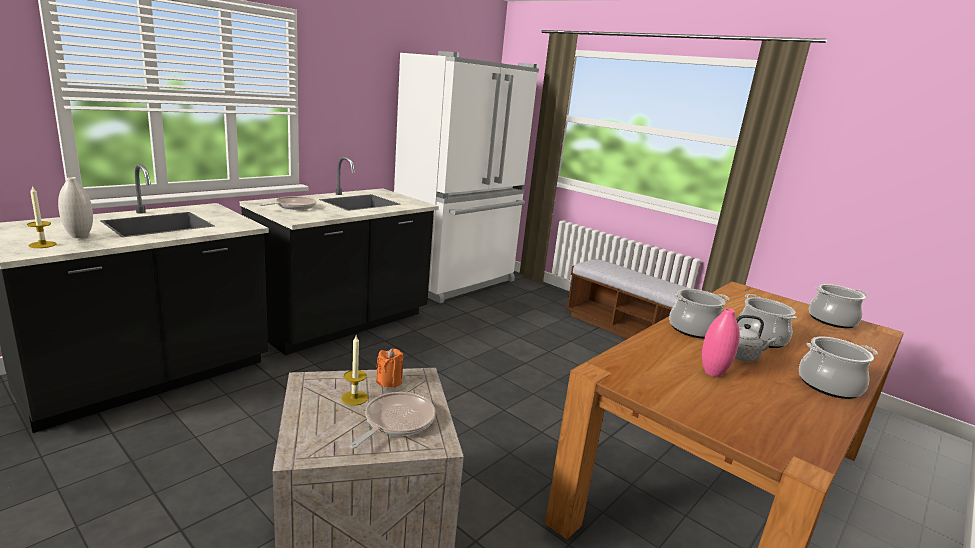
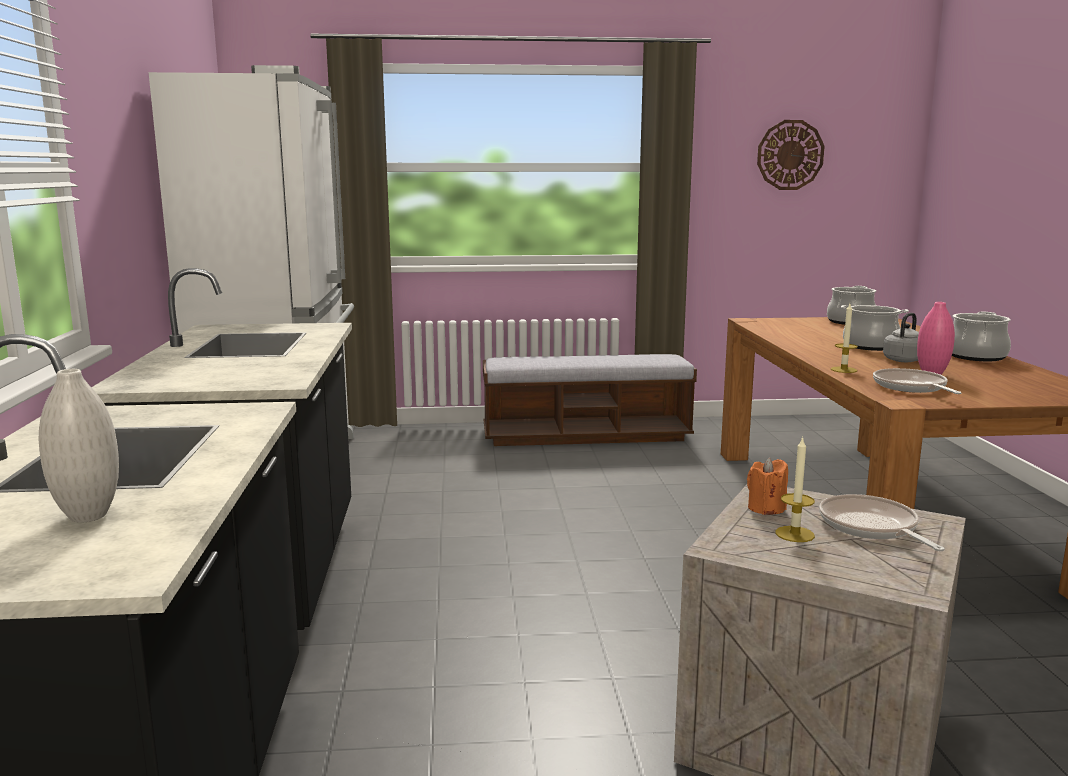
camera: 45 degrees left, 5 degrees down
candle [27,185,57,248] -> candle moved to [831,304,858,373]
frying pan [260,196,317,210] -> frying pan moved to [873,368,962,394]
cooking pot [669,289,730,339] -> none
none -> wall clock [757,120,825,190]

